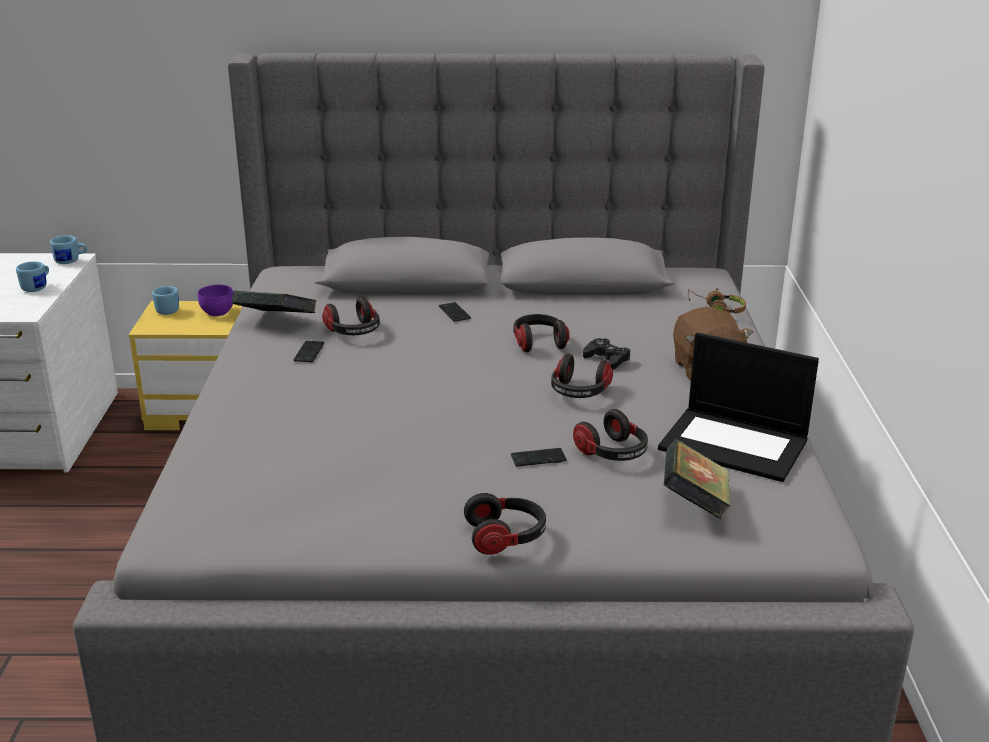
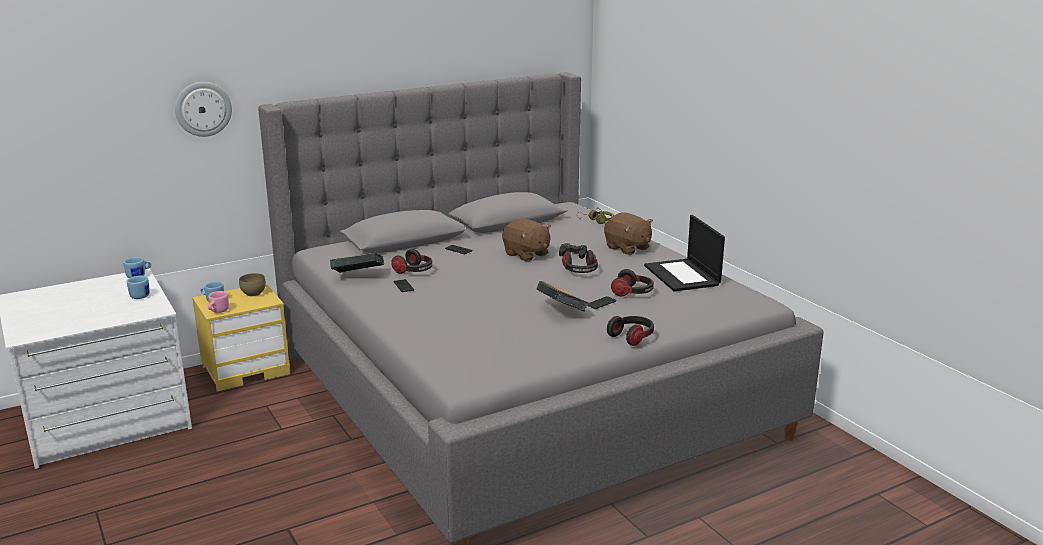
camera: 30 degrees left, 5 degrees down
purple bowl [198,285,233,317] -> brown bowl [239,273,266,296]
headphones [513,314,570,352] -> brown plush toy [502,218,551,261]
laptop [658,333,819,482] -> laptop turned 75 degrees clockwise [644,215,725,291]
book [664,440,731,519] -> book moved to [536,281,589,312]
none -> wall clock [175,82,232,137]
none -> pink mug [208,291,229,313]

